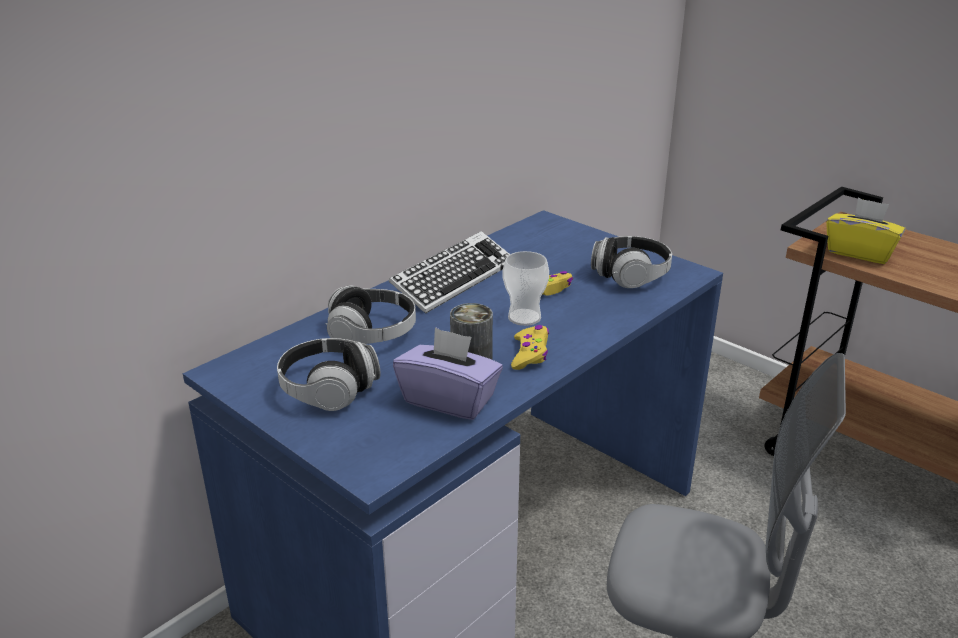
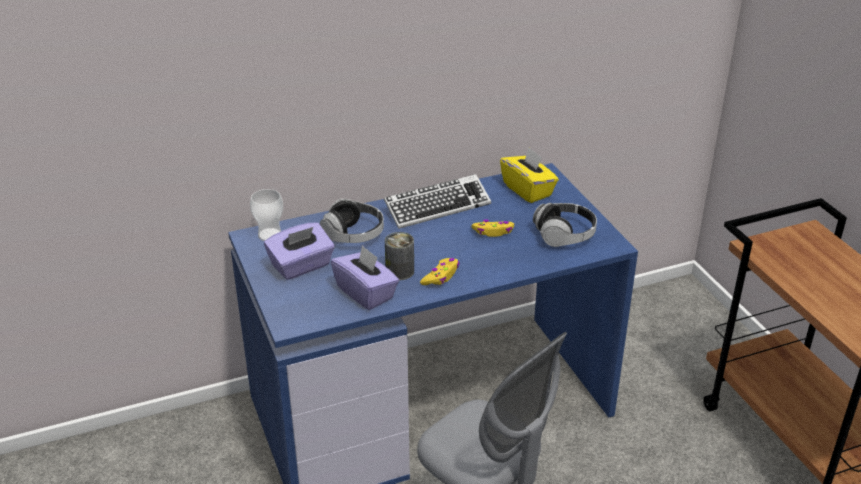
camera: 25 degrees right, 5 degrees up
headphones [277,338,380,411] -> purple tissue box [264,223,335,280]
cup [503,251,549,326] -> cup moved to [250,189,283,241]
yellow tissue box [826,198,905,264] -> yellow tissue box moved to [500,148,559,203]

